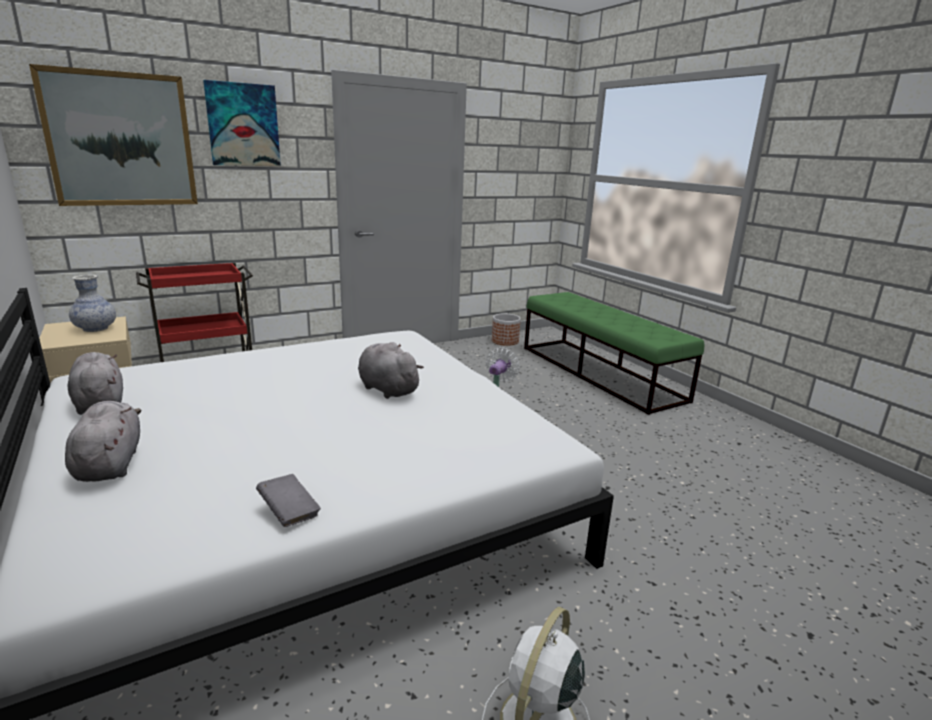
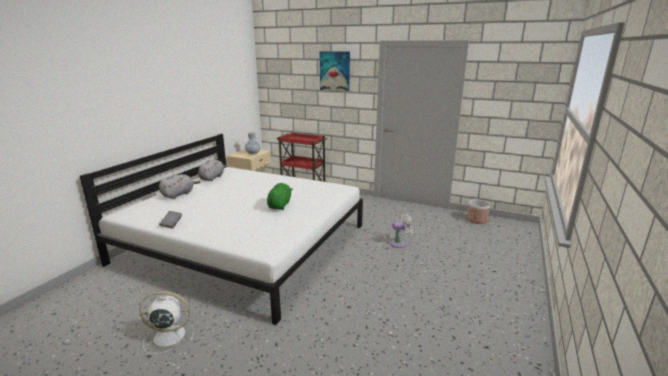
camera: 55 degrees right, 0 degrees up
picture [29,64,198,206] -> none
grey plush toy [358,342,424,399] -> green plush toy [267,183,293,210]
green bench [524,292,704,415] -> none

